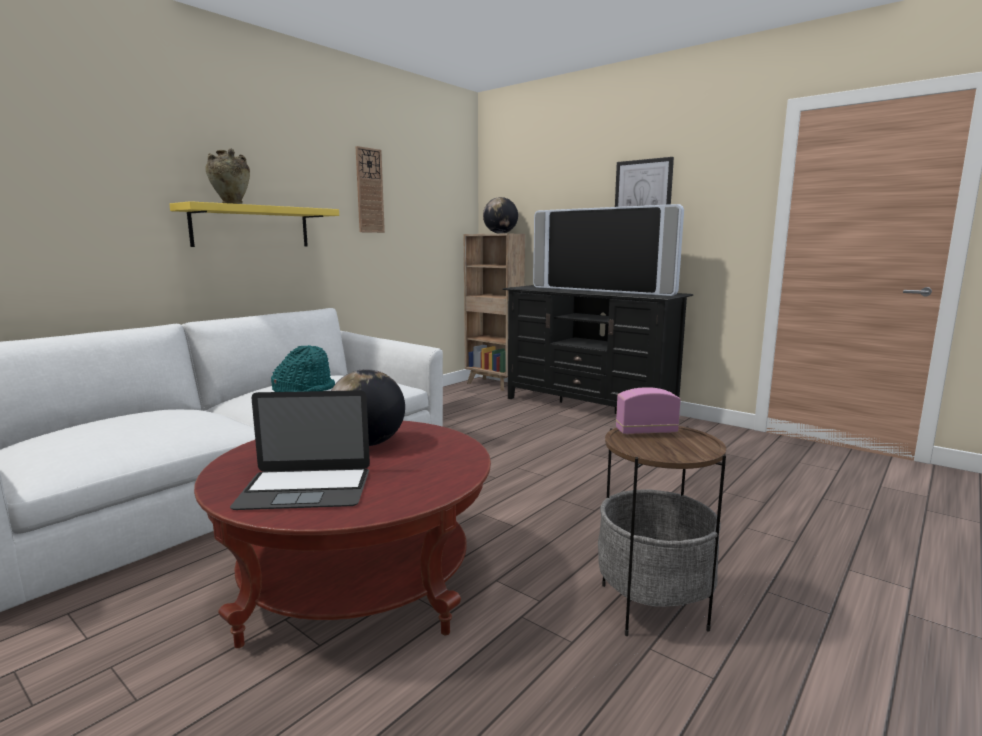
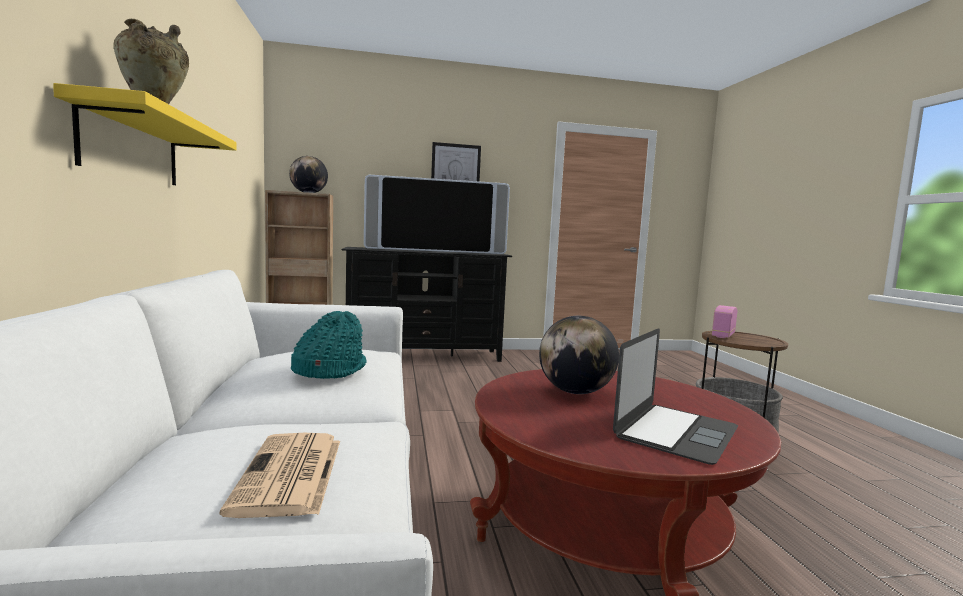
camera: 50 degrees left, 5 degrees down
wall clock [355,146,385,233] -> none
none -> newspaper [220,433,340,518]

